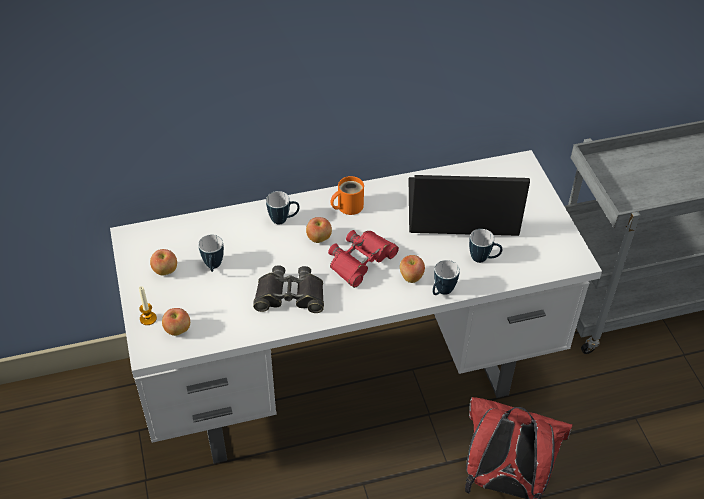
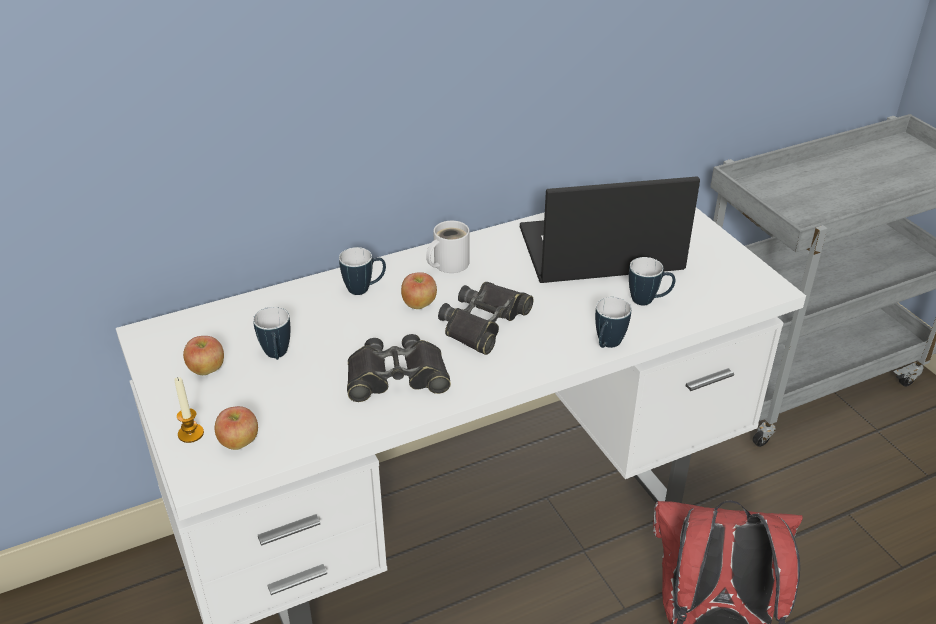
camera: 10 degrees left, 10 degrees down
red binoculars [328,230,399,288] -> black binoculars [438,282,534,355]
orange mug [330,176,364,215] -> white mug [426,221,469,273]
apple [400,255,425,283] -> none

